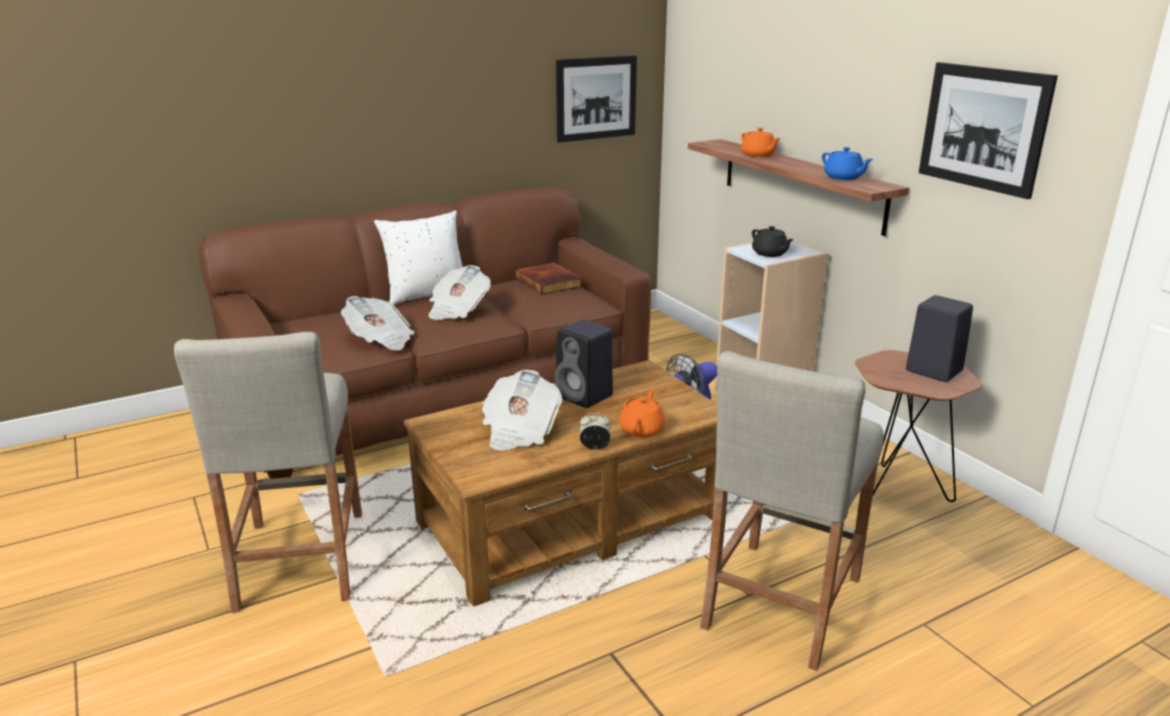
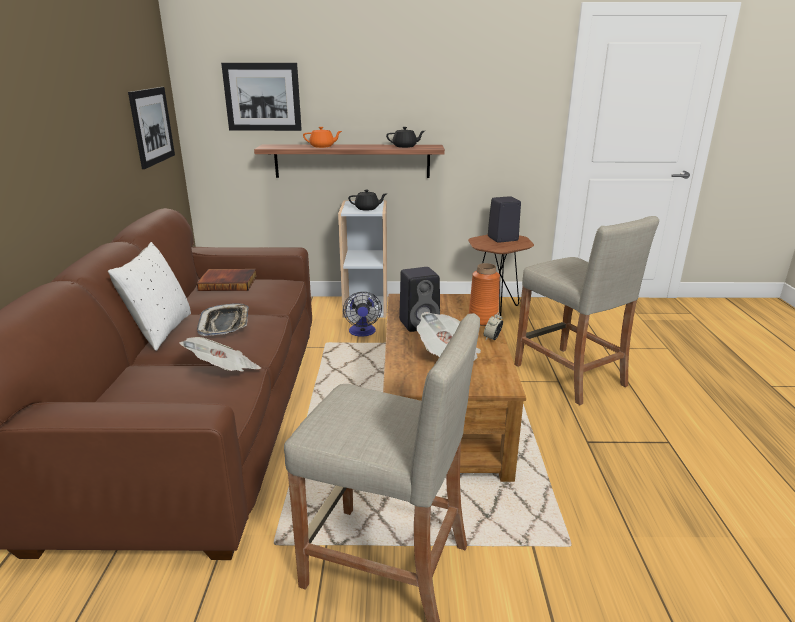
camera: 60 degrees left, 0 degrees up
newspaper [428,265,491,320] -> tray [197,303,249,336]
orange teapot [619,388,665,437] -> orange vase [469,263,500,326]
blue teapot [822,147,873,180] -> black teapot [386,127,425,148]
picture [919,62,1058,199] -> picture moved to [221,63,302,131]

